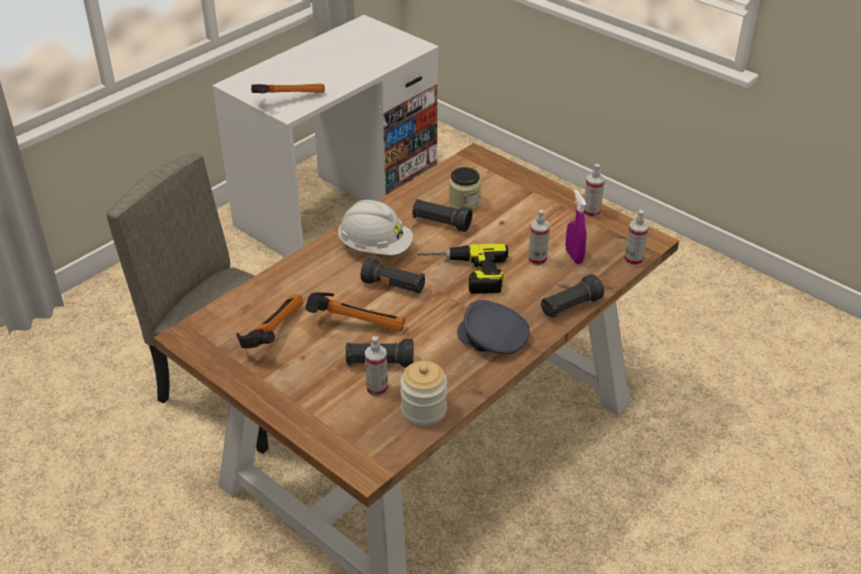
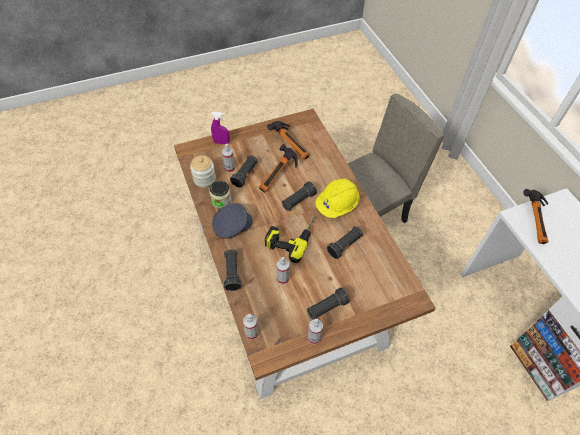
camera: 115 degrees right, 15 degrees up
white hard hat [338,200,413,255] -> yellow hard hat [315,179,360,218]
jar [449,167,481,210] -> jar moved to [209,181,232,209]
purple spray bottle [566,190,587,264] -> purple spray bottle moved to [211,112,230,144]
none -> black flashlight [307,287,350,320]

